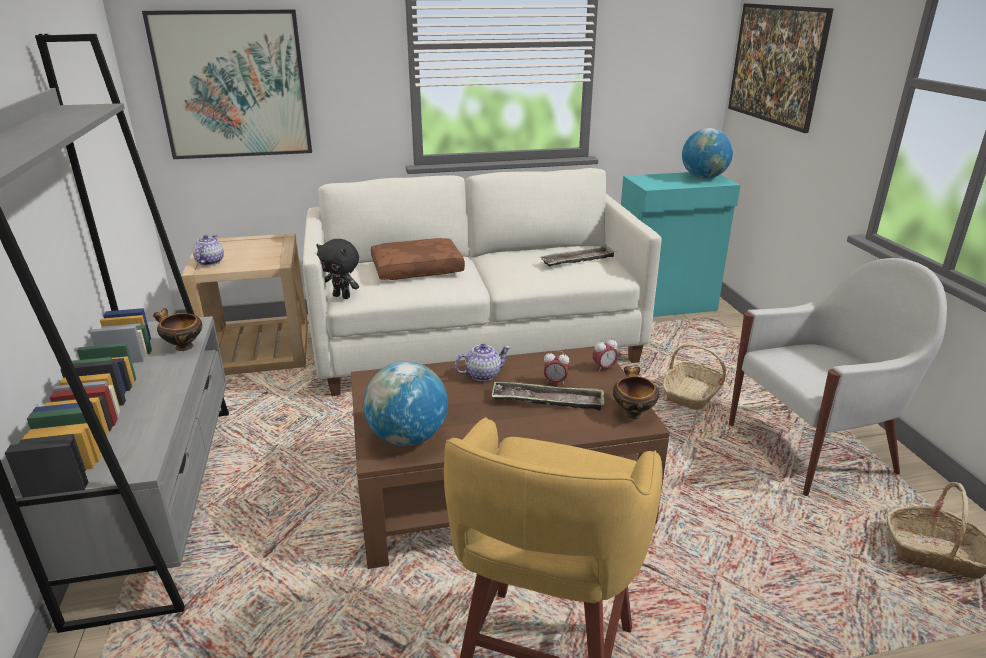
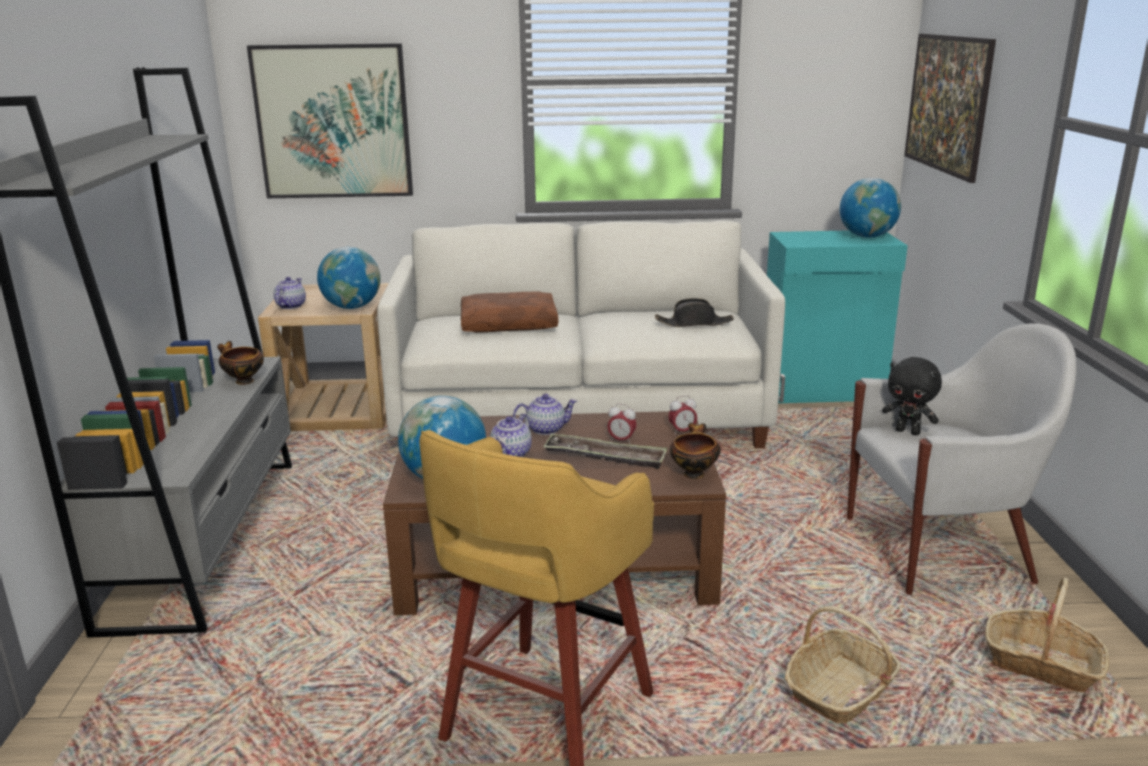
camera: 10 degrees right, 5 degrees down
black plush toy [316,239,359,299] -> black plush toy moved to [882,357,942,435]
tray [540,245,616,266] -> black hat [655,298,734,327]
basket [663,344,726,410] -> basket moved to [785,606,901,724]
none -> globe [317,247,381,309]
none -> teapot [490,414,532,457]

